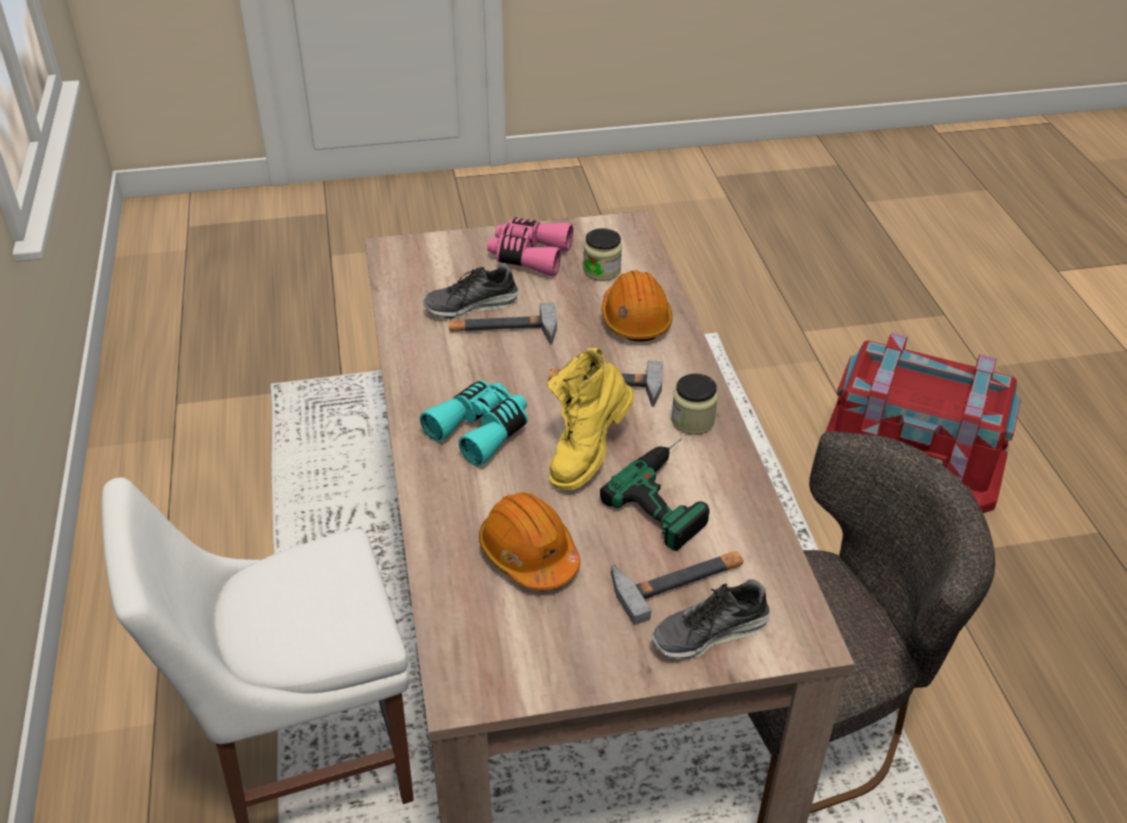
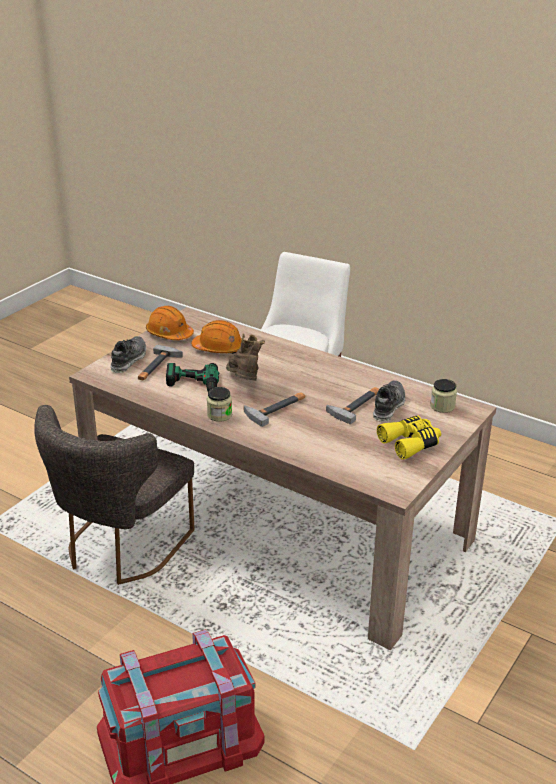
camera: 135 degrees right, 10 degrees down
turquoise binoculars [420,380,528,466] -> none
pink binoculars [487,218,573,277] -> yellow binoculars [377,416,441,460]
yellow boot [547,348,634,490] -> brown boot [226,333,265,381]
jar [583,228,622,281] -> jar moved to [430,379,457,413]
orange hard hat [601,270,673,342] -> orange hard hat moved to [146,306,194,340]

